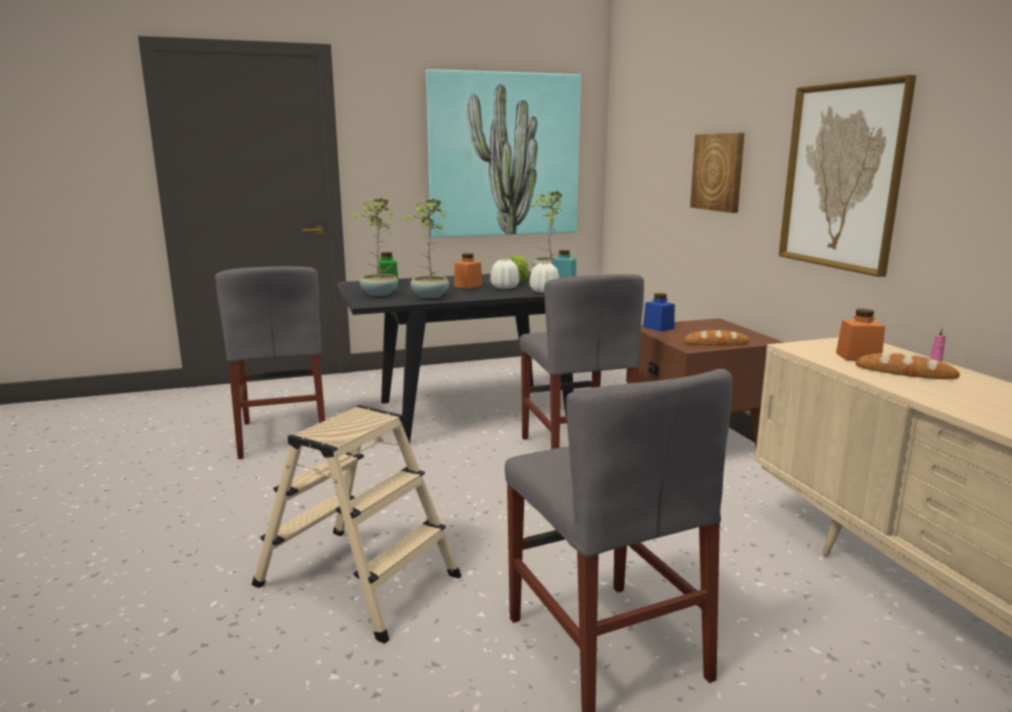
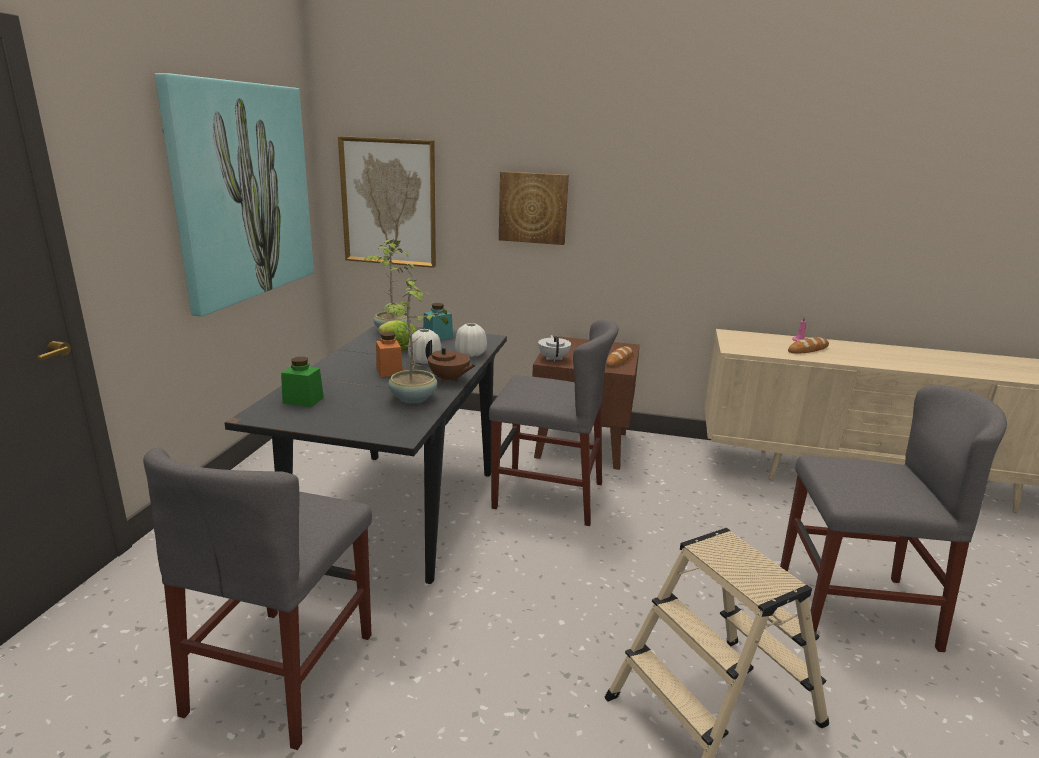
camera: 60 degrees left, 5 degrees up
grey chair [215,266,325,459] -> grey chair turned 90 degrees clockwise [143,448,372,750]
potted plant [349,198,398,296] -> none
blue jar [643,293,675,332] -> white teapot [538,335,571,362]
picture [779,75,916,277] -> picture moved to [338,136,436,268]
orange jar [836,309,885,361] -> none
none -> brown teapot [425,340,476,383]

